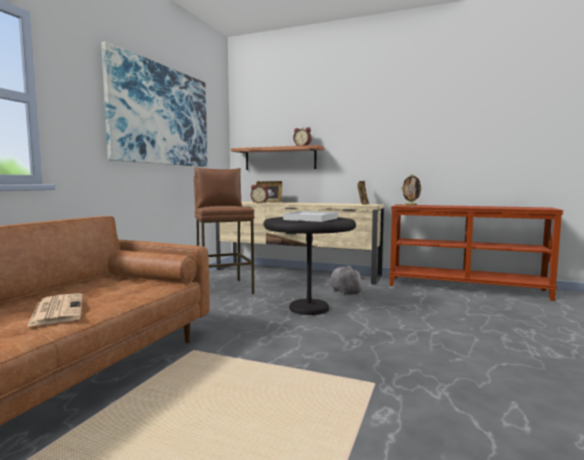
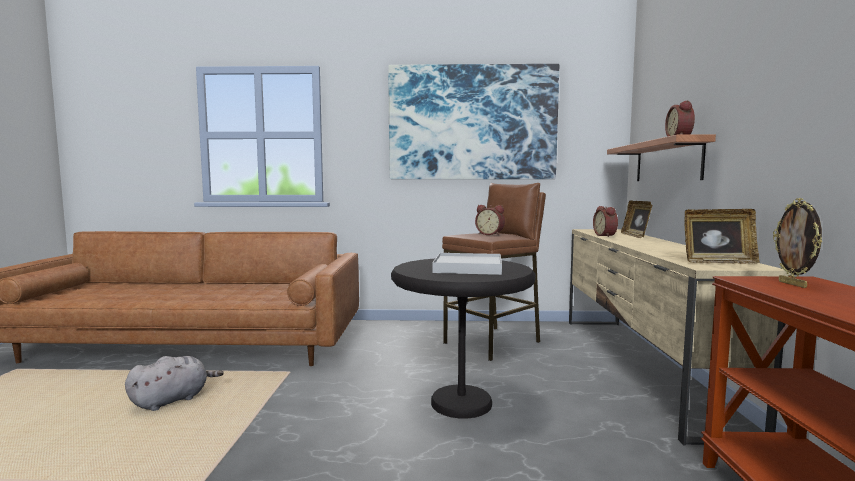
camera: 70 degrees right, 0 degrees up
newspaper [27,293,83,327] -> none
grey plush toy [330,266,364,295] -> grey plush toy moved to [125,356,224,411]
none -> alarm clock [475,205,505,235]

